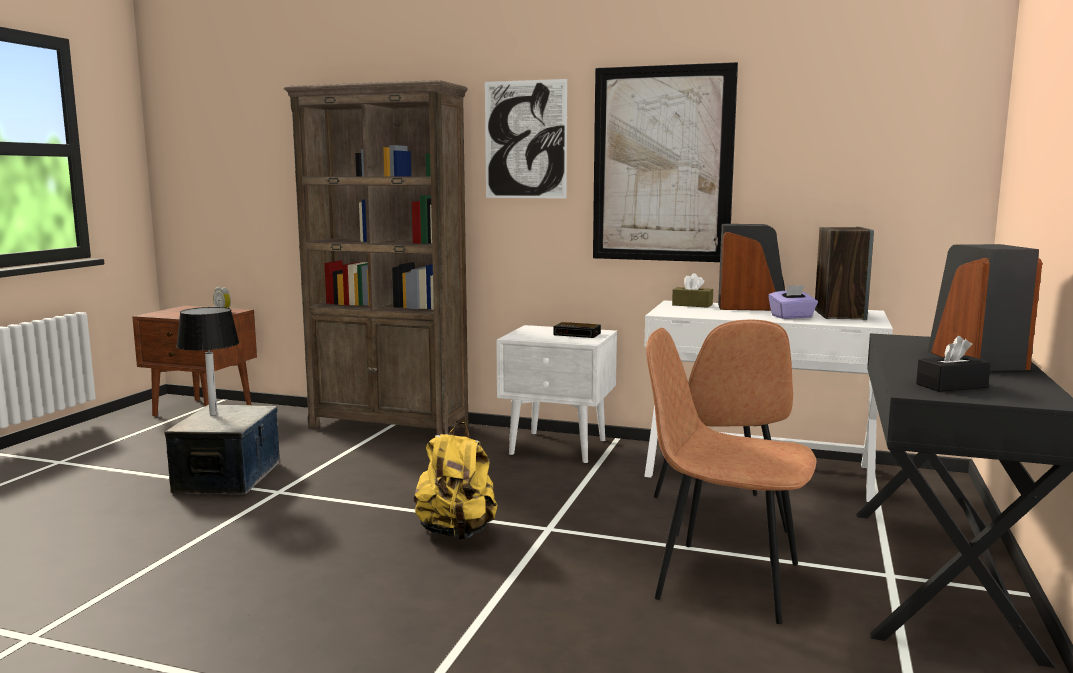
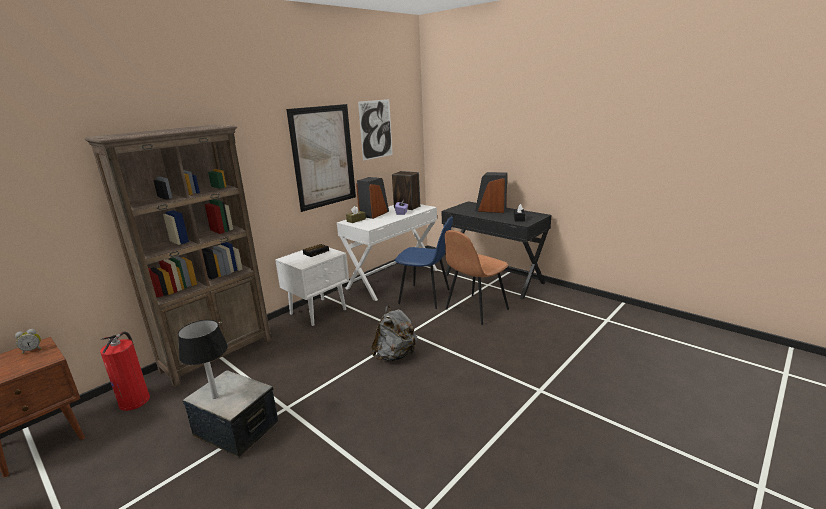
camera: 65 degrees left, 10 degrees up
yellow backpack [413,422,497,540] -> grey backpack [371,305,418,361]
picture [485,79,567,199] -> picture moved to [358,99,393,161]
brown chair [654,320,793,536] -> blue chair [395,216,453,309]
none -> fire extinguisher [100,331,150,411]

